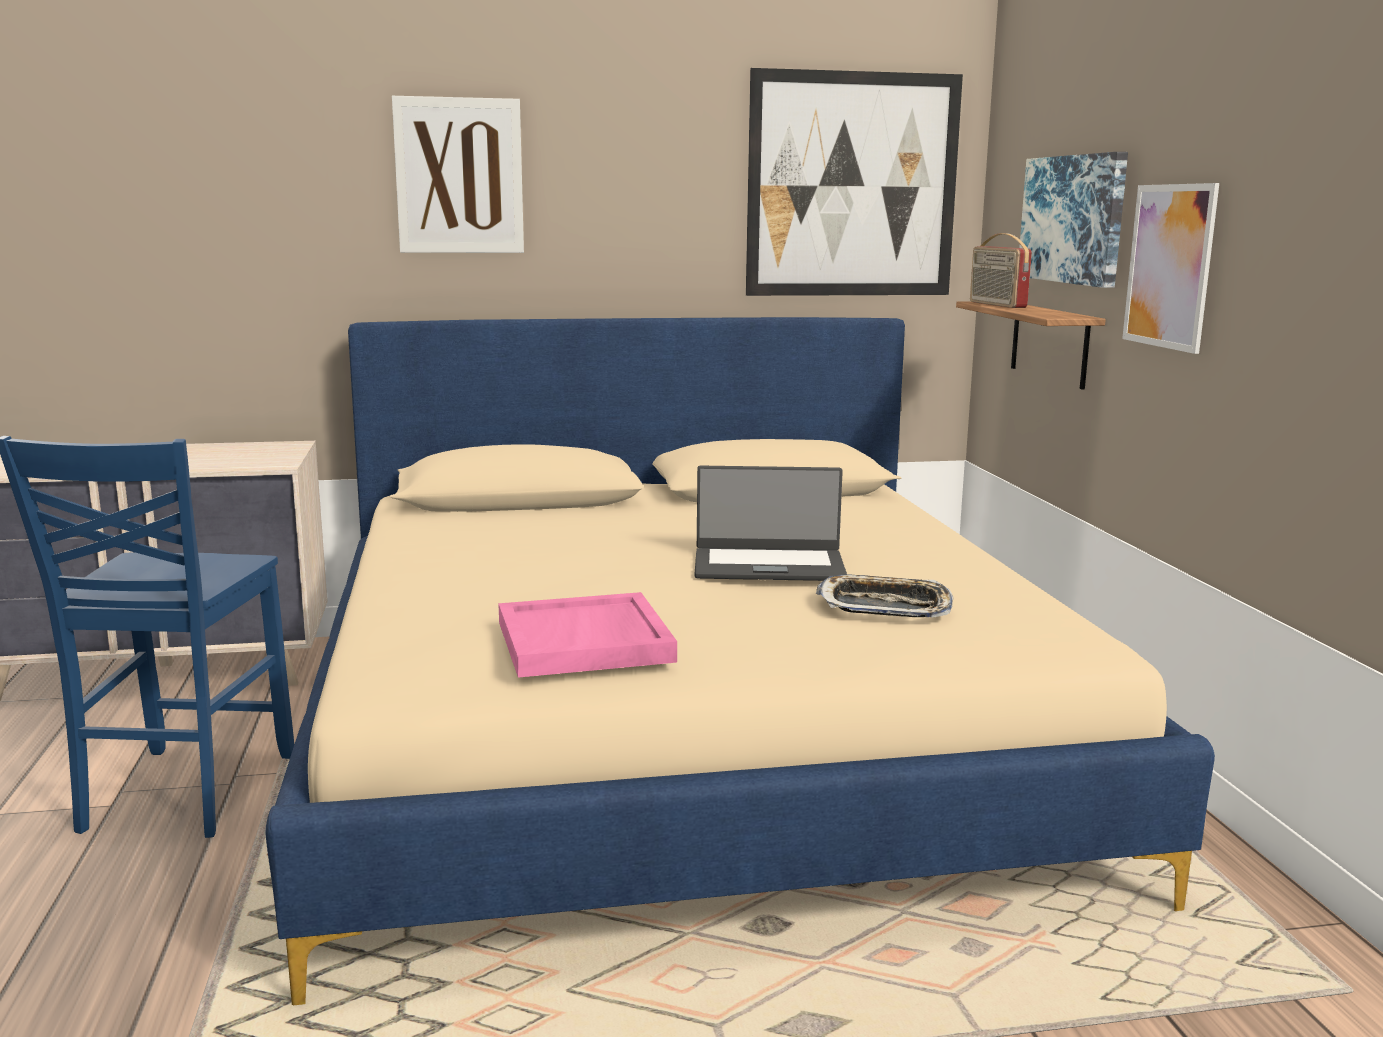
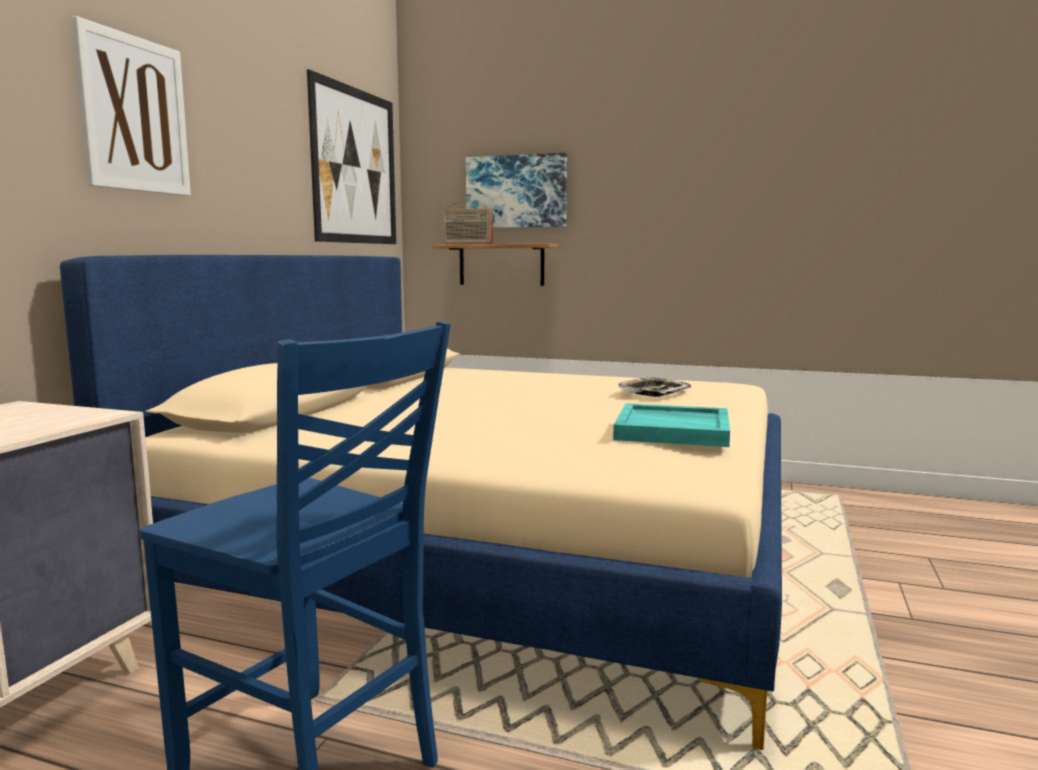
camera: 60 degrees left, 5 degrees down
pink tray [498,592,677,678] -> turquoise tray [613,403,730,447]
laptop [695,466,847,581] -> none
picture [1122,183,1219,354] -> none

